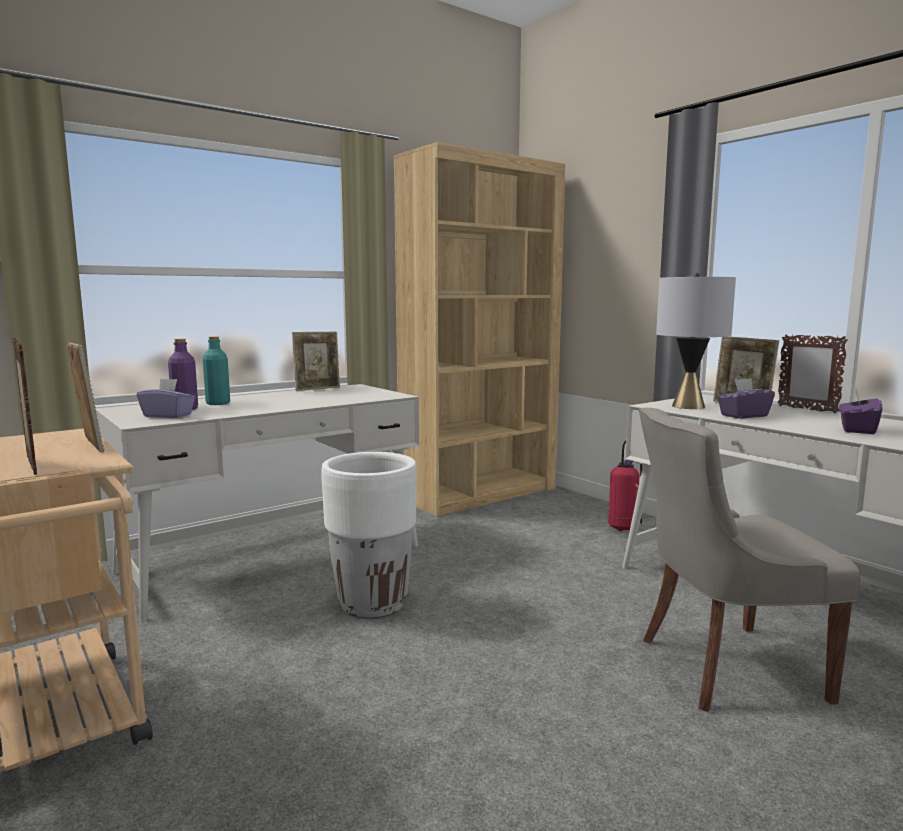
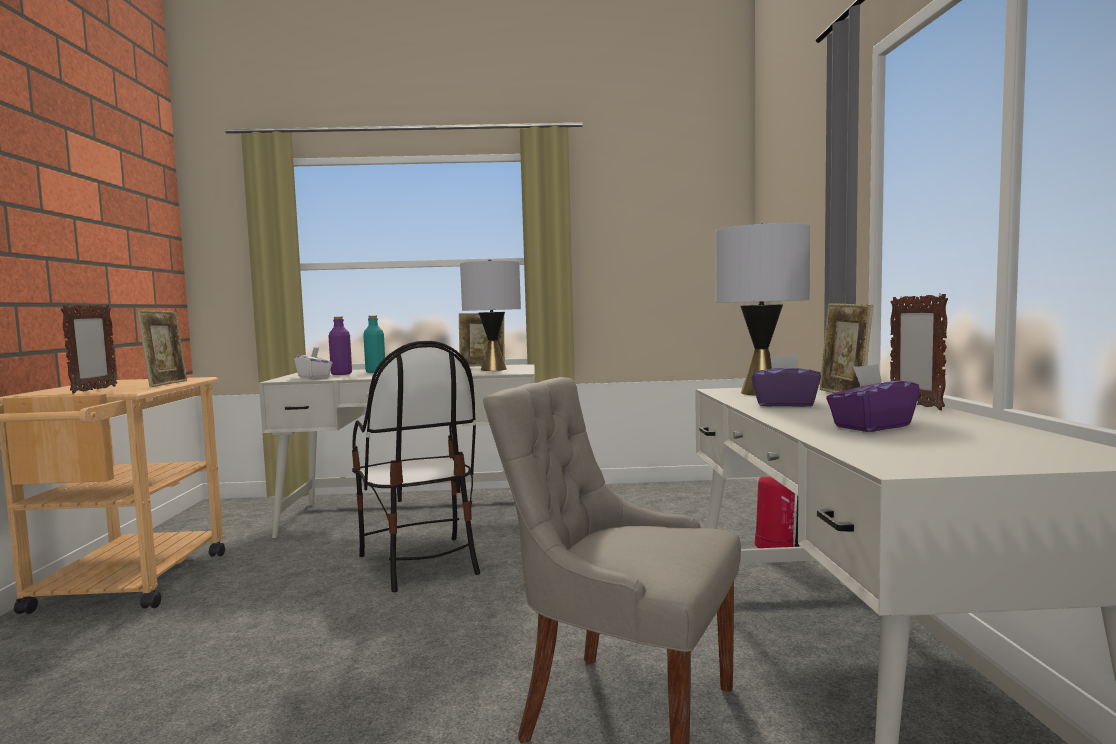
camera: 35 degrees right, 5 degrees down
purple tissue box [137,378,195,418] -> white tissue box [294,348,332,379]
white planter [321,452,417,618] -> chair [352,341,480,592]
brown bookcase [394,142,565,516] -> none
none -> grey table lamp [460,259,521,371]

